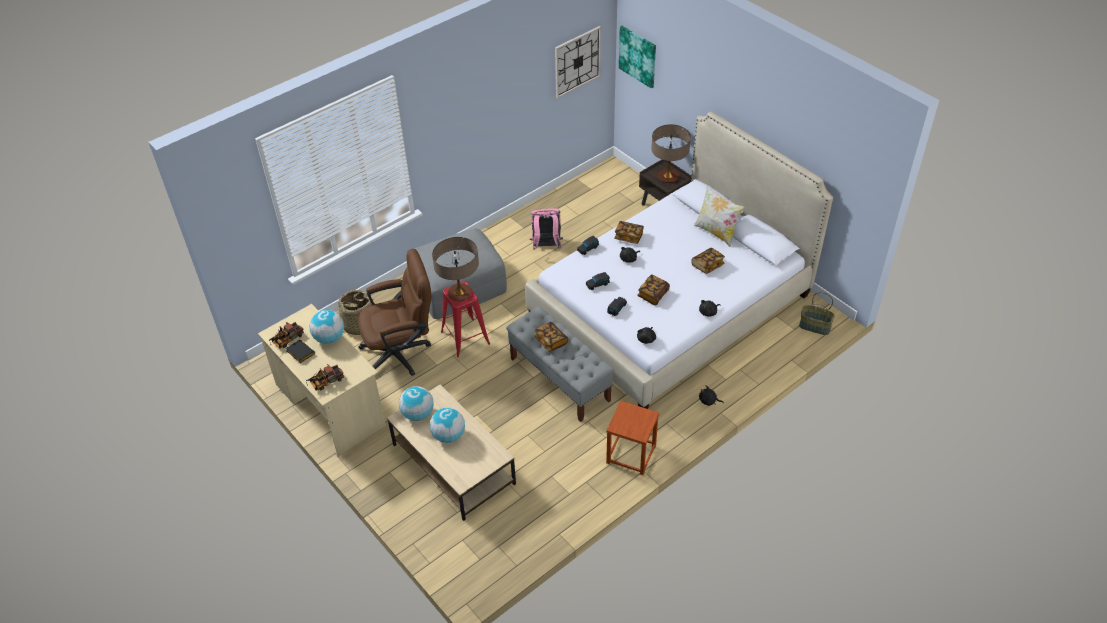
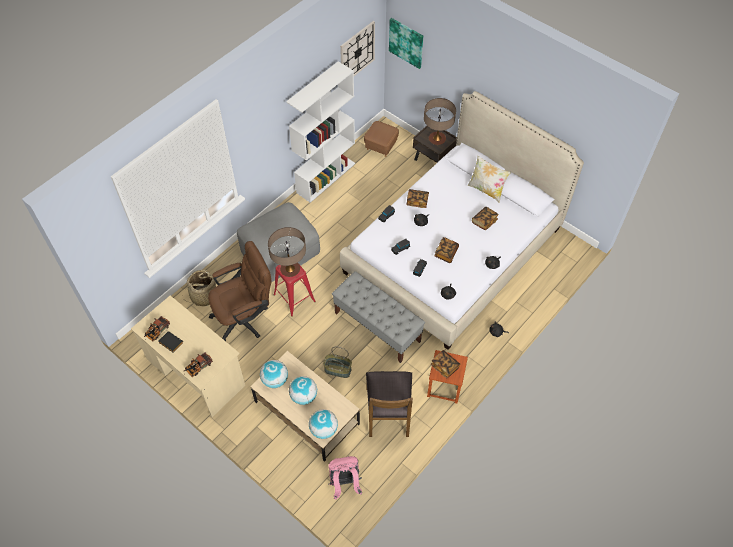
camera: 10 degrees left, 10 degrees up
globe [309,310,344,344] -> globe moved to [309,409,338,439]
pink backpack [530,208,563,250] -> pink backpack moved to [328,456,362,499]
book [534,322,568,352] -> book moved to [431,350,461,378]
basket [799,292,835,335] -> basket moved to [323,347,352,378]
none -> white bookcase [286,61,355,203]
none -> brown ottoman [364,121,399,157]
none -> brown chair [366,371,413,437]

